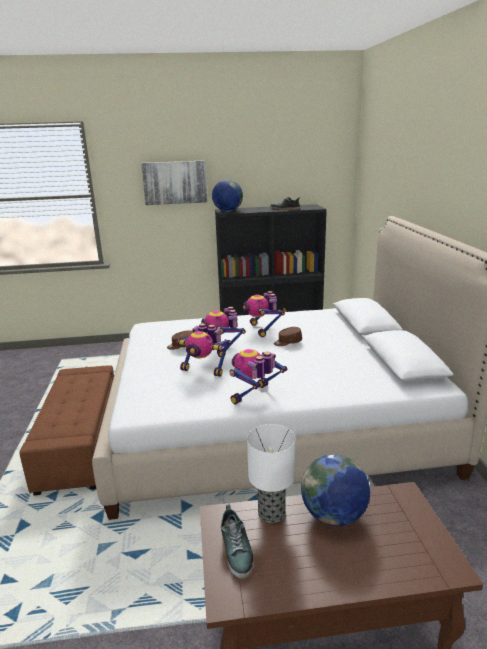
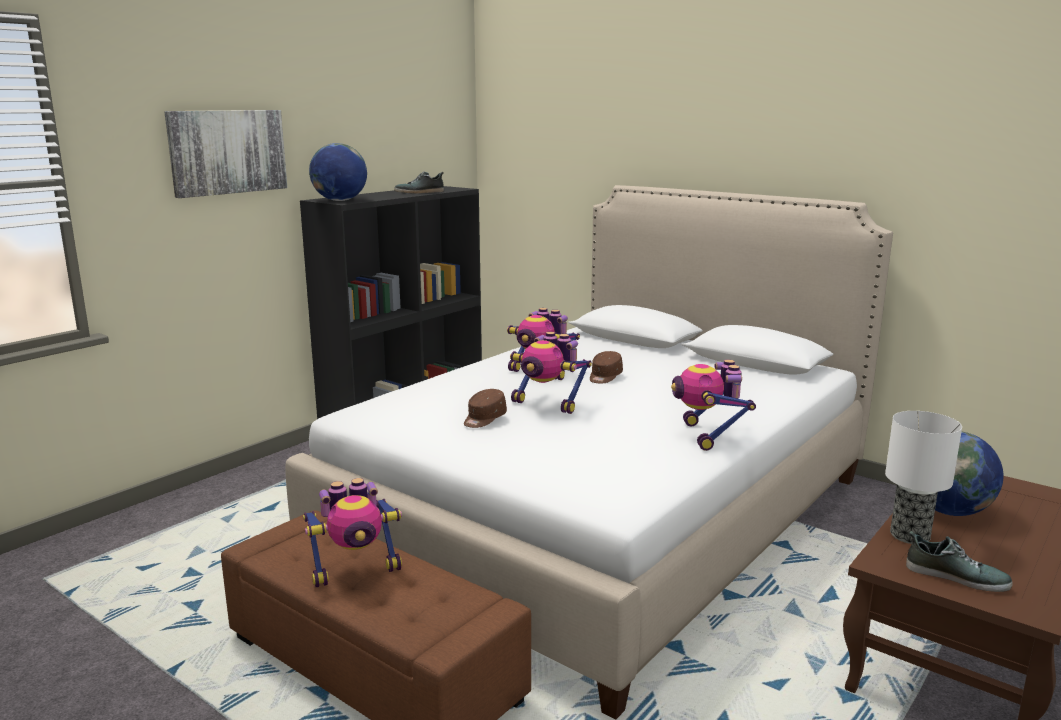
camera: 45 degrees left, 5 degrees down
toy robot [177,323,230,377] -> toy robot moved to [303,478,402,587]

